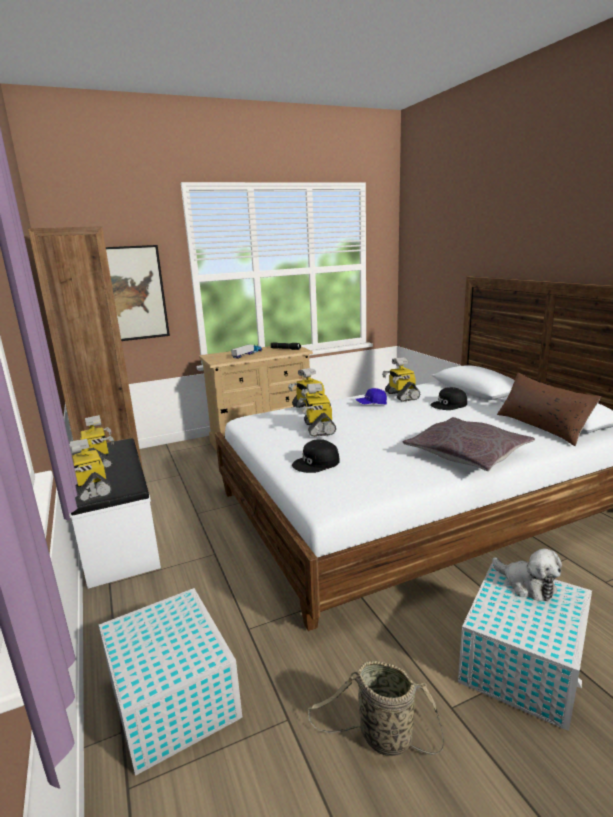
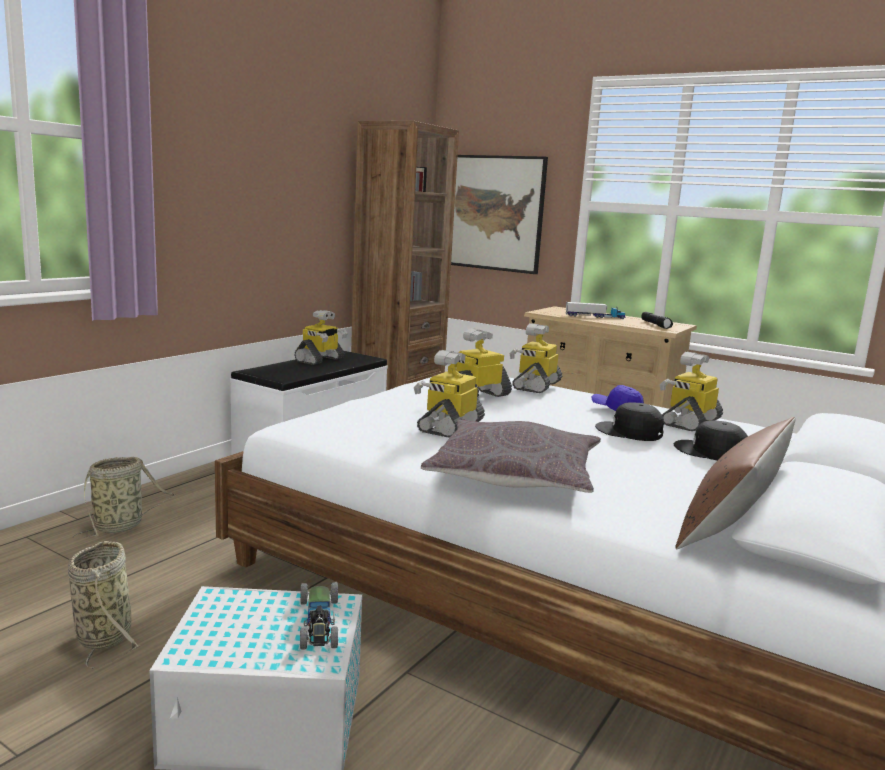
camera: 55 degrees right, 5 degrees down
toy robot [70,439,112,502] -> toy robot moved to [414,350,485,437]
white storage box [99,588,242,776] -> basket [72,457,176,538]
black cap [292,439,340,473] -> black cap moved to [595,402,664,441]
plush toy [492,549,562,601] -> toy car [300,582,338,650]

